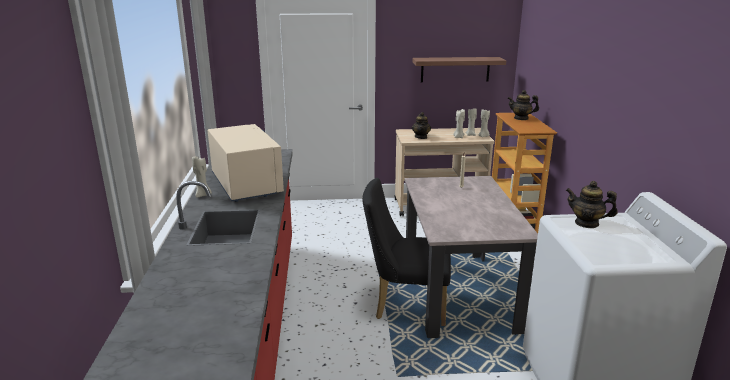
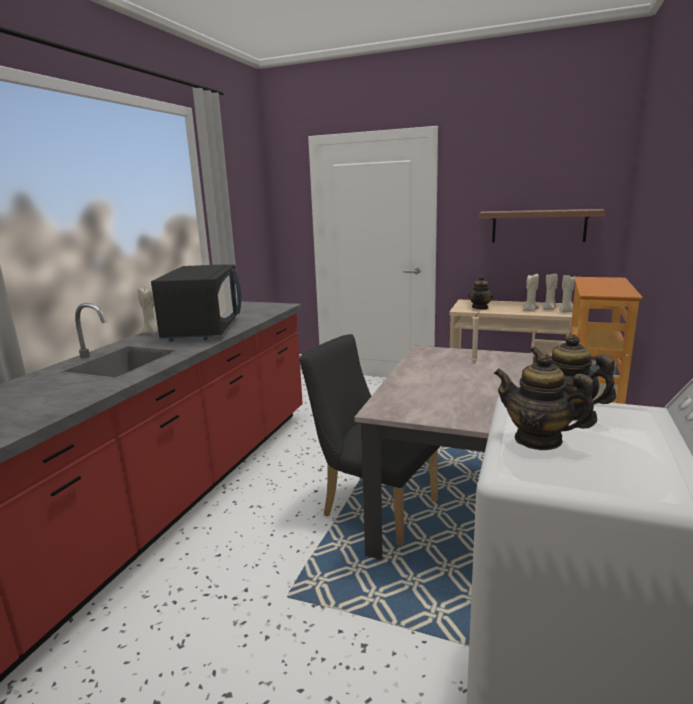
camera: 25 degrees right, 5 degrees down
beige microwave [208,124,284,202] -> black microwave [151,264,241,341]
teapot [507,90,539,120] -> teapot moved to [494,353,597,450]

